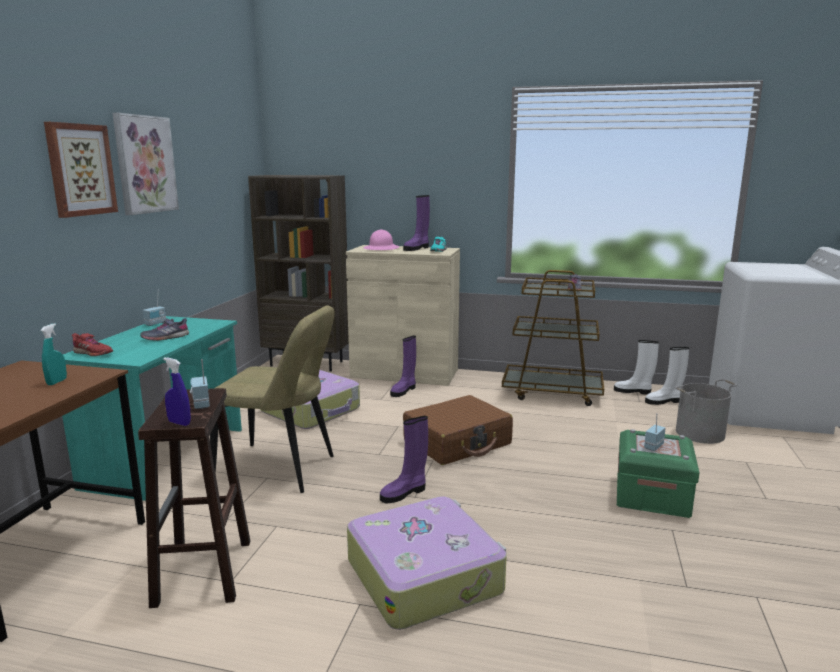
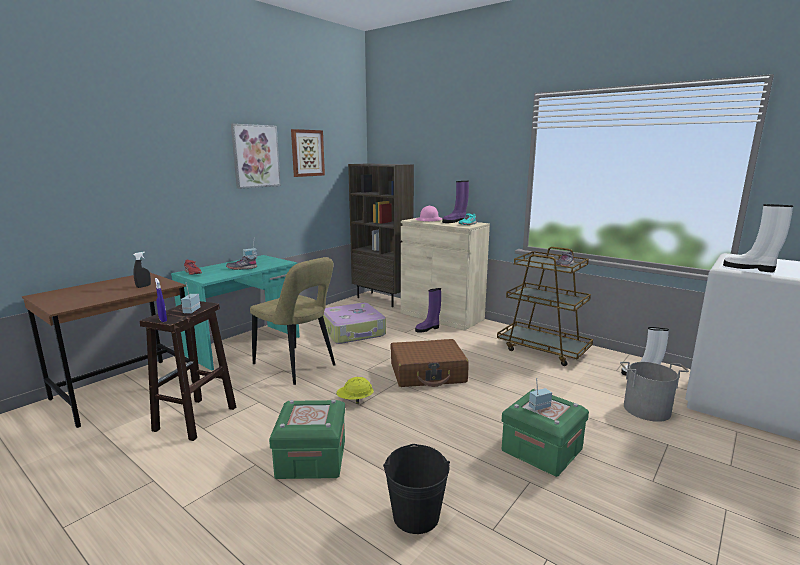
camera: 25 degrees right, 0 degrees up
turquoise spray bottle [40,323,67,385] -> black spray bottle [133,252,151,288]
picture [44,122,118,218] -> picture moved to [291,129,325,177]
suitcase [347,496,507,630] -> green storage box [269,400,345,479]
purple boot [380,416,428,503] -> yellow hard hat [336,377,374,404]
white boot [614,340,659,395] -> white boot moved to [723,204,793,272]
none -> black bucket [383,444,450,534]

